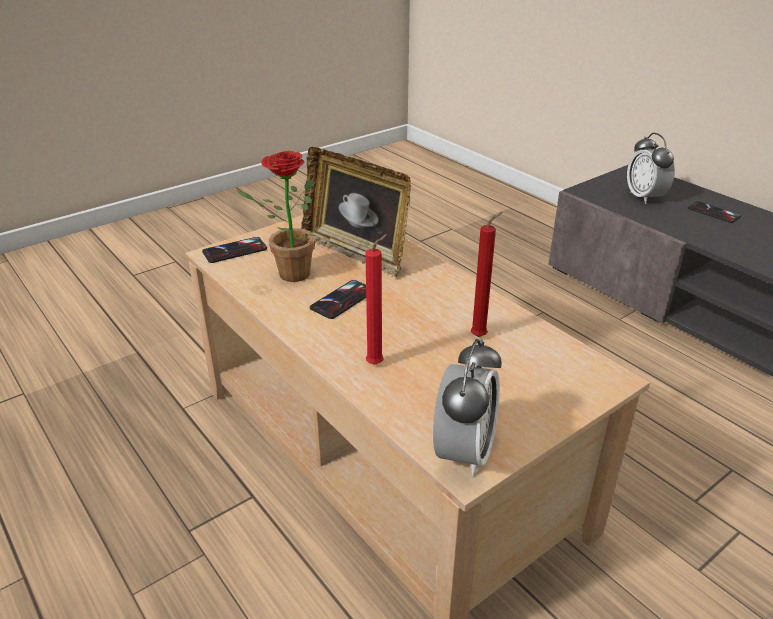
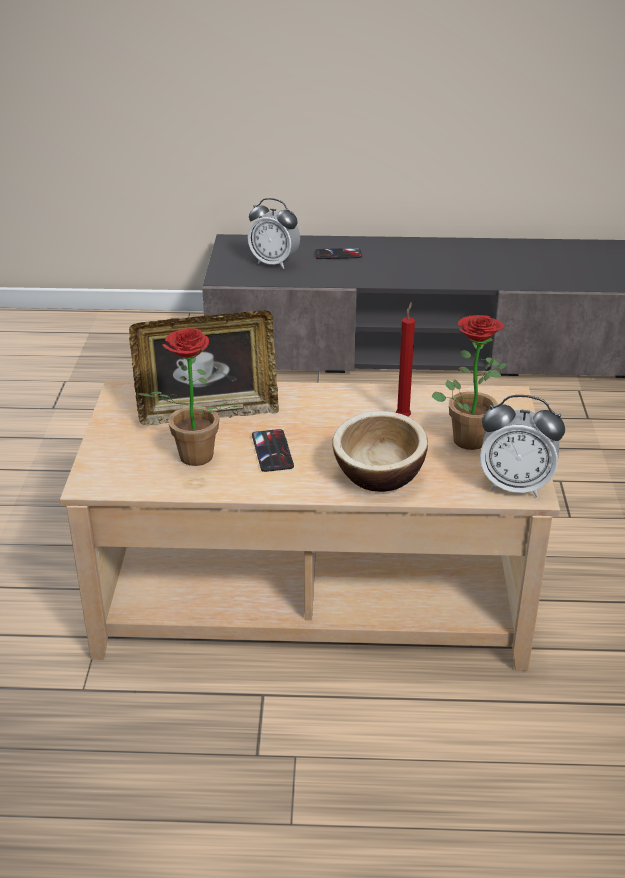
camera: 50 degrees left, 0 degrees up
phone [202,237,267,263] -> none
red candle [365,234,388,365] -> bowl [332,411,428,492]
alarm clock [433,339,502,476] -> alarm clock turned 135 degrees clockwise [480,395,565,497]
none -> potted plant [432,315,507,450]

